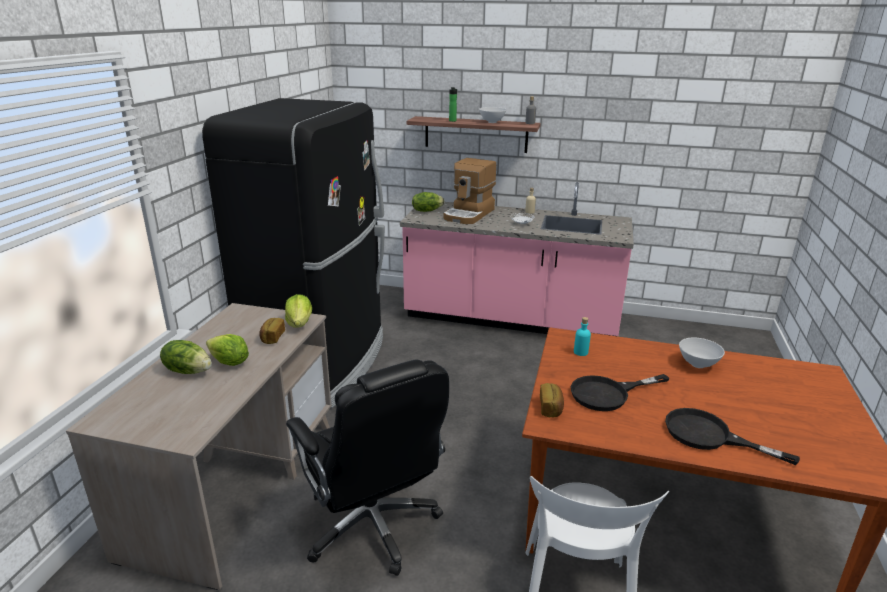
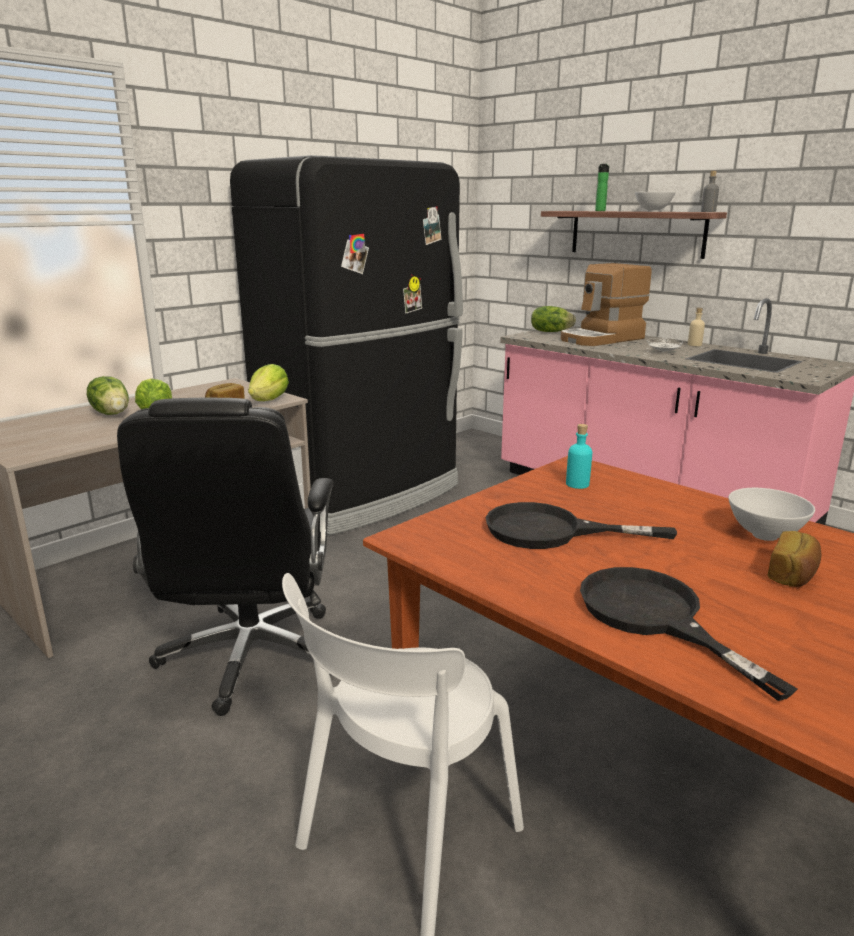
camera: 30 degrees right, 5 degrees down
bread [540,383,564,417] -> bread moved to [768,531,822,587]

